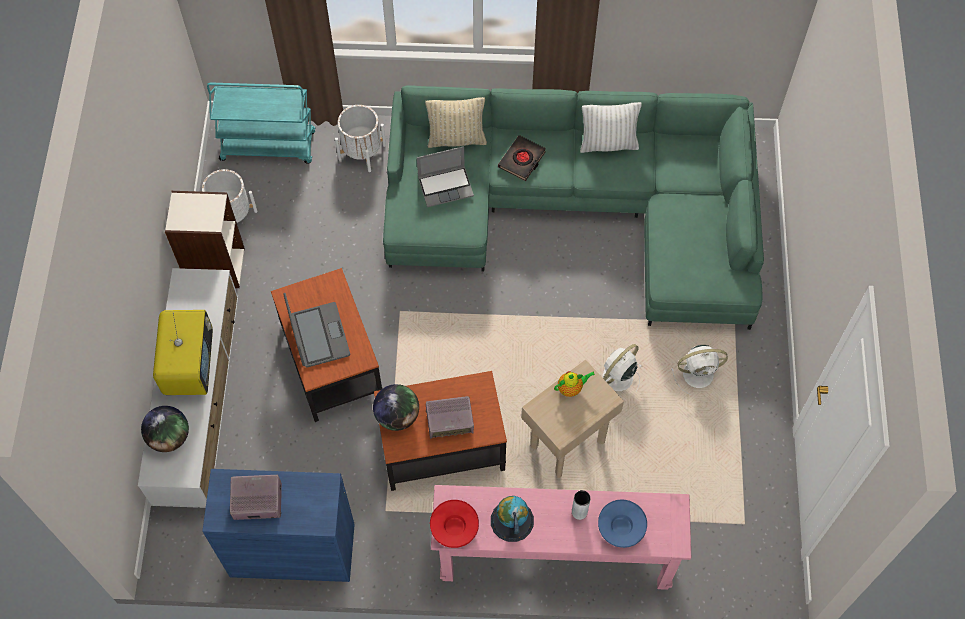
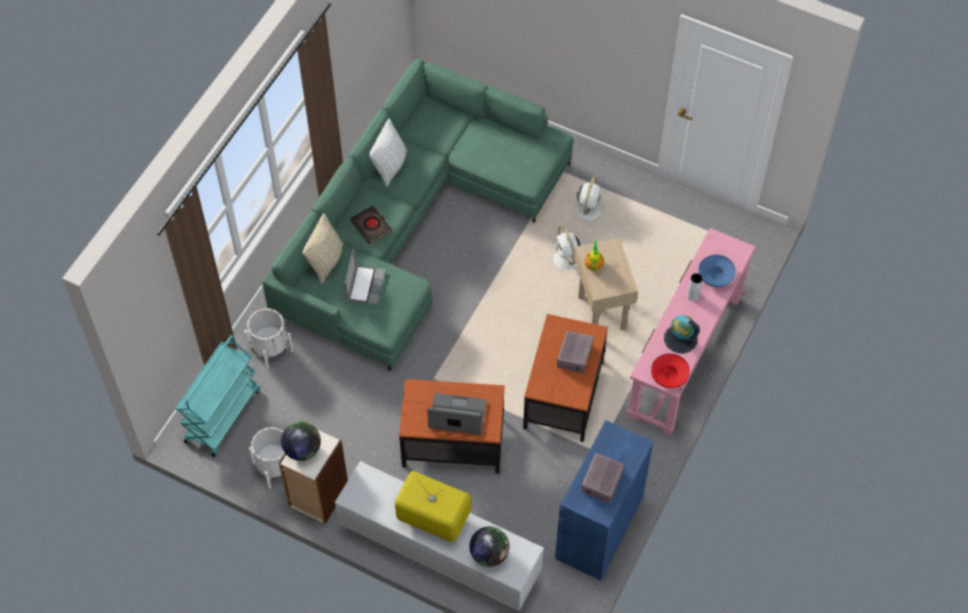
camera: 65 degrees left, 5 degrees down
globe [373,384,419,431] -> globe moved to [281,421,321,461]

